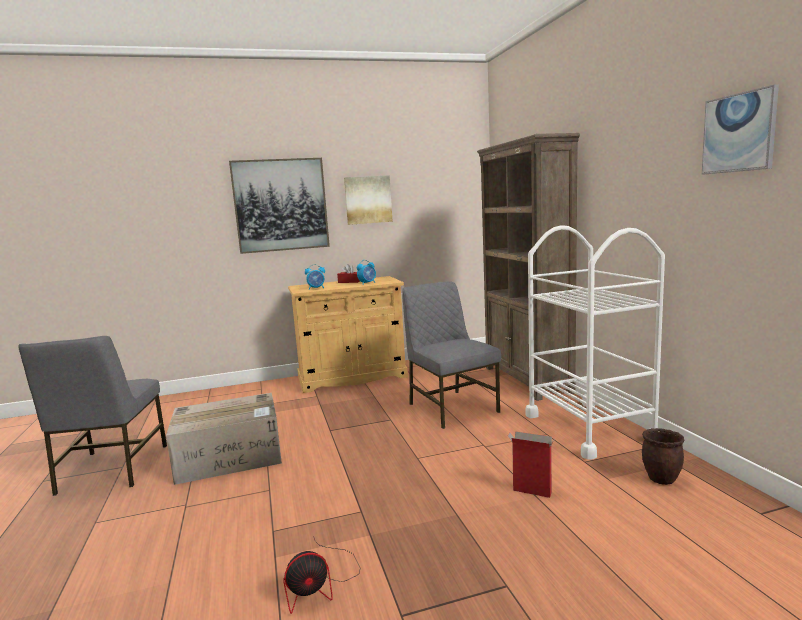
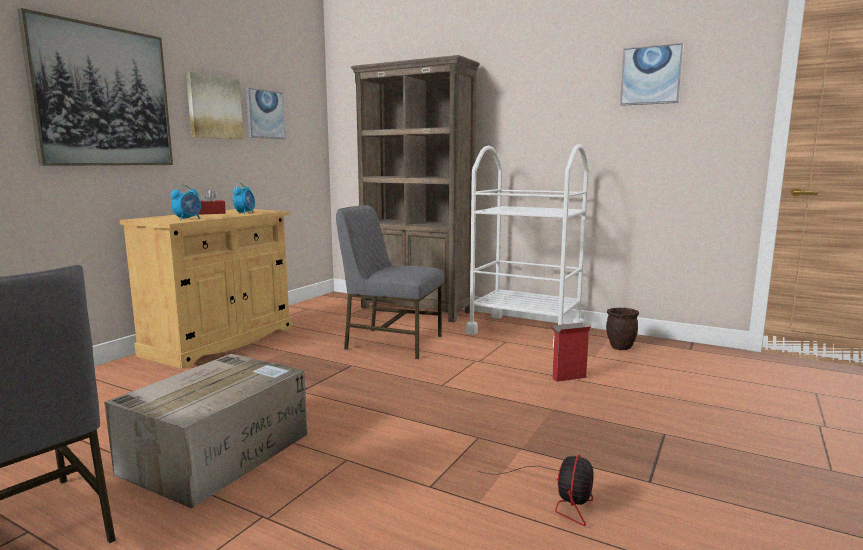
camera: 45 degrees left, 0 degrees up
none -> picture [246,88,286,139]

